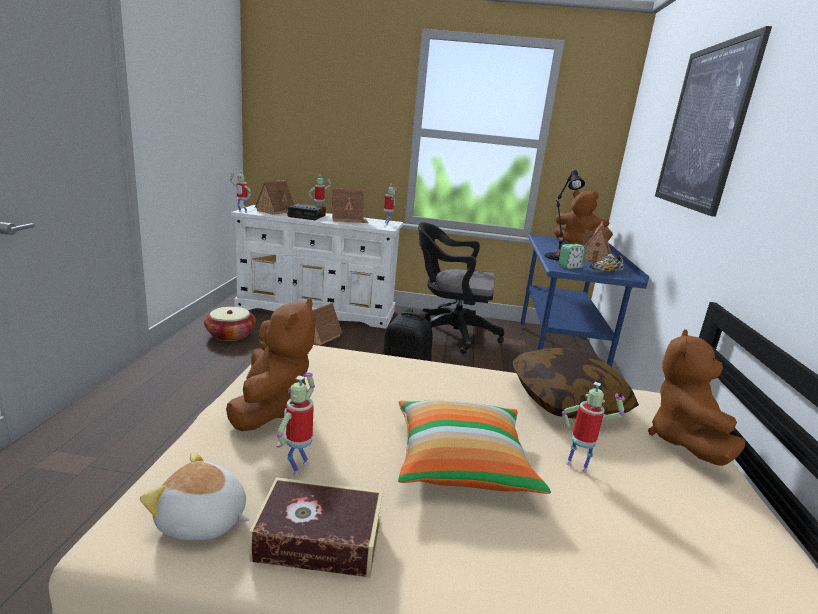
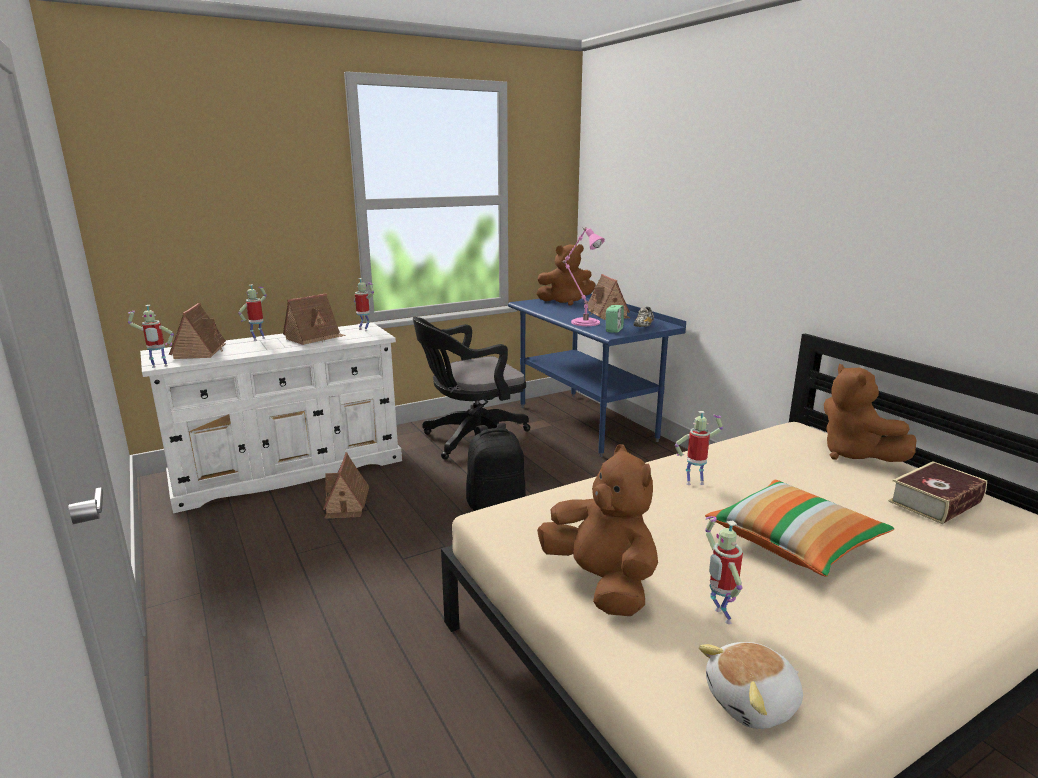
camera: 35 degrees left, 0 degrees up
basket [204,307,256,341] -> none
book [249,477,383,578] -> book moved to [888,461,987,524]
alarm clock [287,204,326,220] -> none
pillow [513,348,639,418] -> none
black table lamp [544,169,585,261] -> pink table lamp [563,227,605,326]
toy robot [562,382,625,473] -> toy robot moved to [675,411,723,485]
picture [655,26,772,217] -> none

